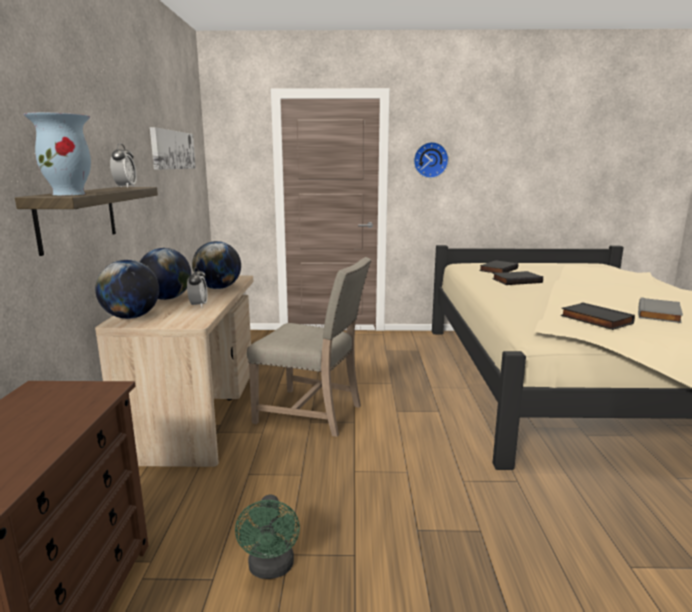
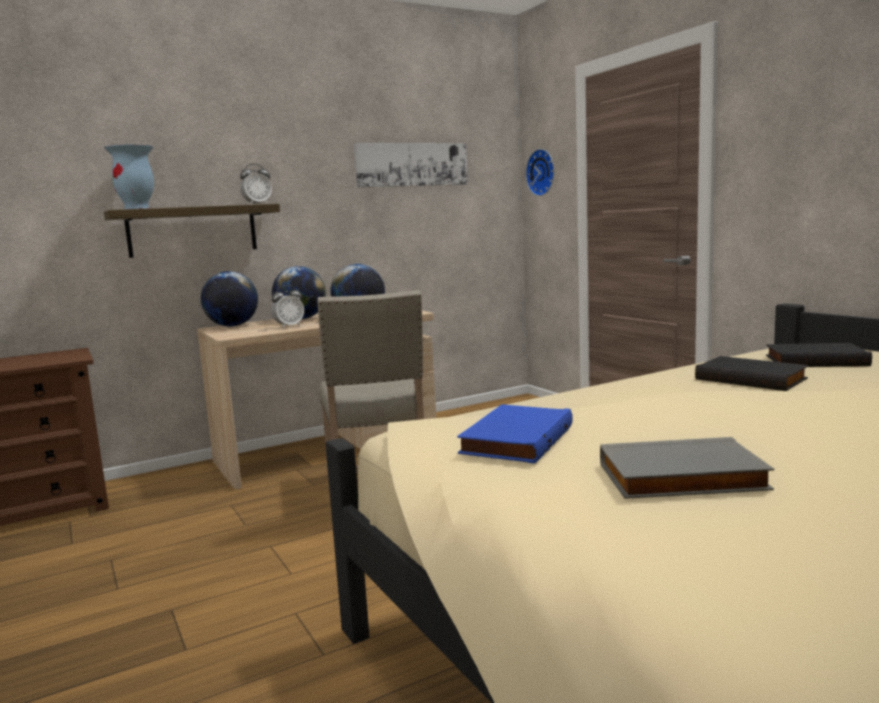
camera: 60 degrees right, 5 degrees down
green fan [235,494,300,579] -> none
wall clock [414,142,449,178] -> wall clock moved to [526,149,554,196]
black book [560,302,635,330] -> blue book [457,404,573,464]

